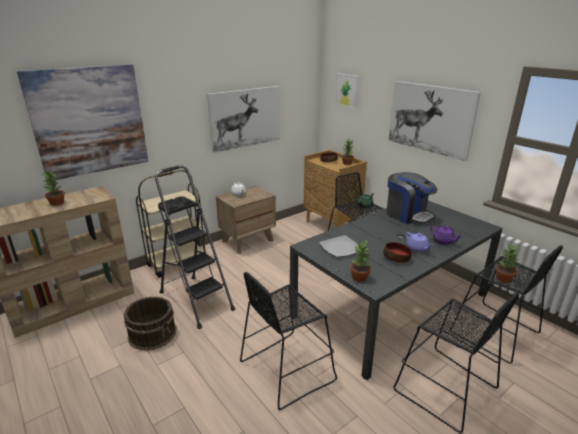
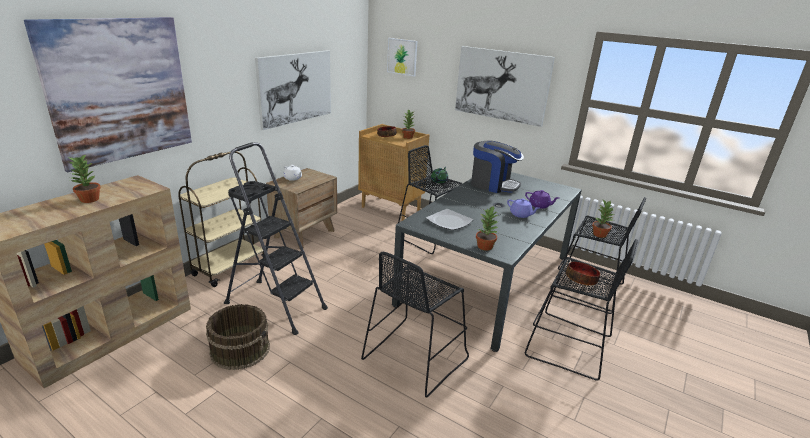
camera: 20 degrees left, 0 degrees up
bowl [383,242,412,263] -> bowl moved to [566,262,600,286]

